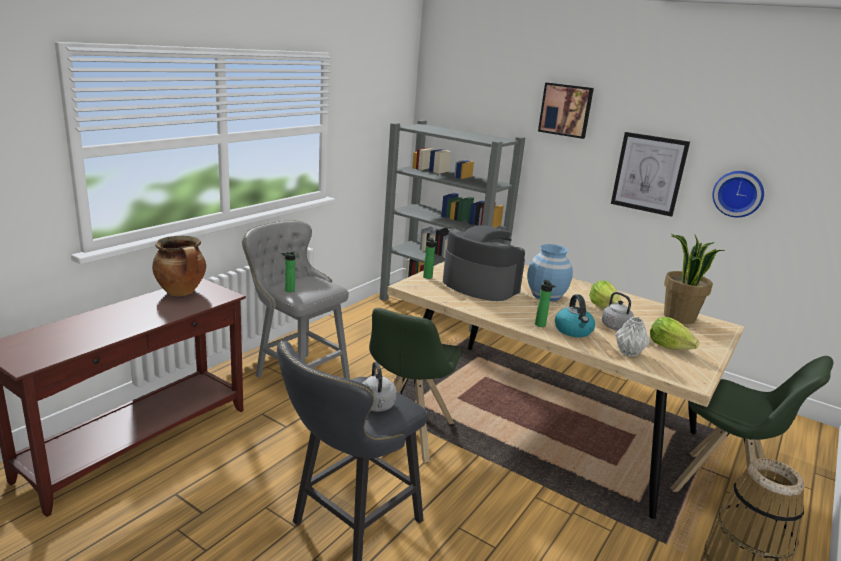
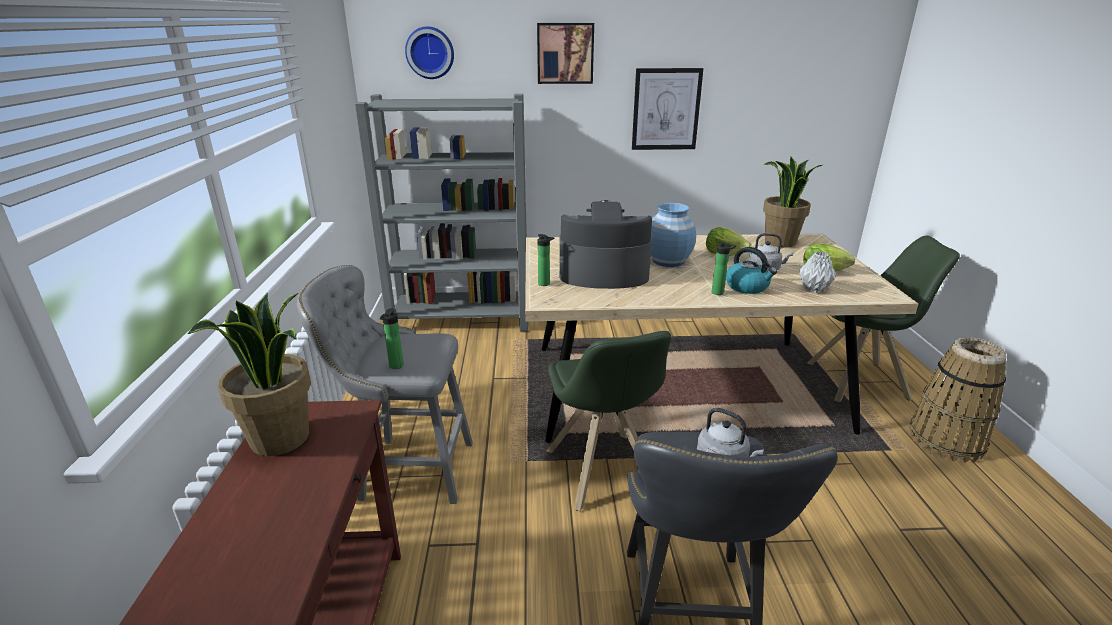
camera: 35 degrees left, 5 degrees up
cooking pot [152,236,206,296] -> potted plant [187,293,311,456]
wall clock [712,171,764,217] -> wall clock moved to [405,26,454,79]

